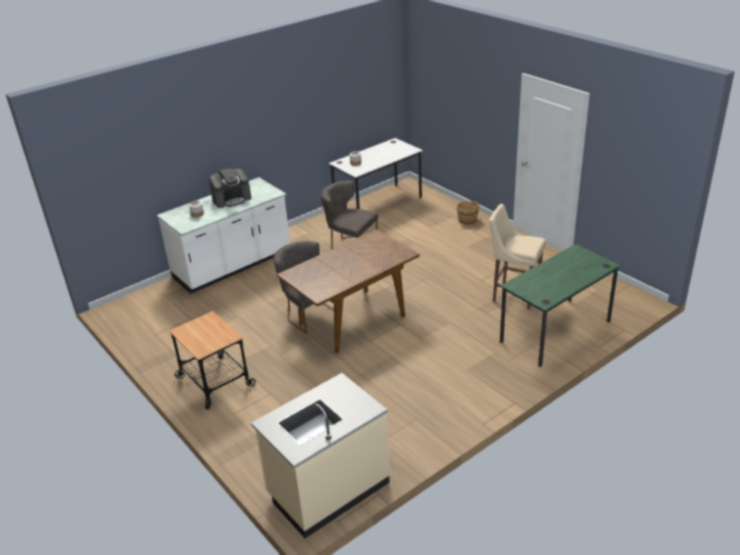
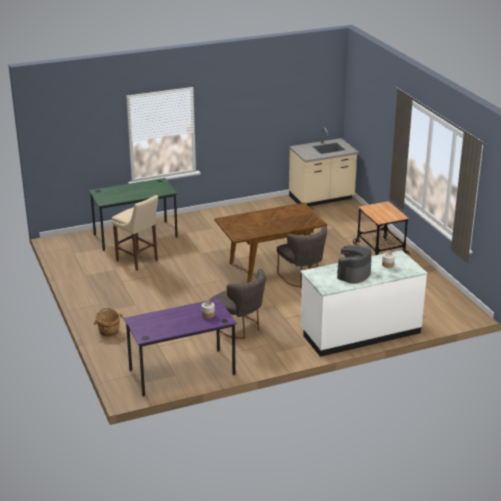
camera: 165 degrees left, 5 degrees down
coffee machine [209,168,251,208] -> coffee machine turned 45 degrees counterclockwise [337,246,372,284]
white desk [329,138,423,209] -> purple desk [124,298,237,396]

